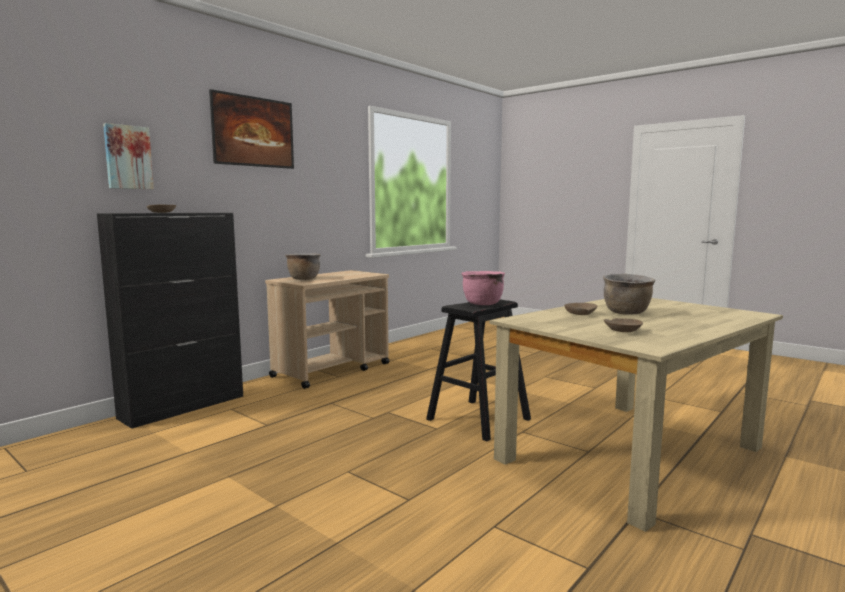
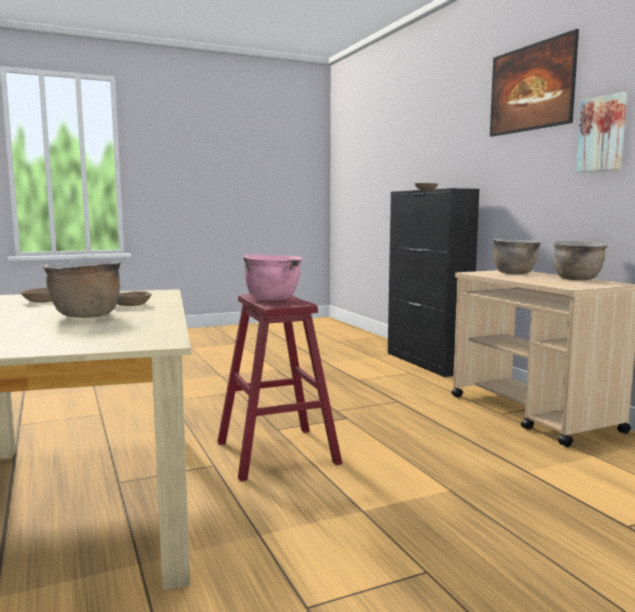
camera: 115 degrees right, 0 degrees up
picture [103,123,154,189] -> picture moved to [576,92,627,172]
black stool [426,299,531,441] -> red stool [217,294,342,481]
none -> brown cooking pot [553,241,607,280]

